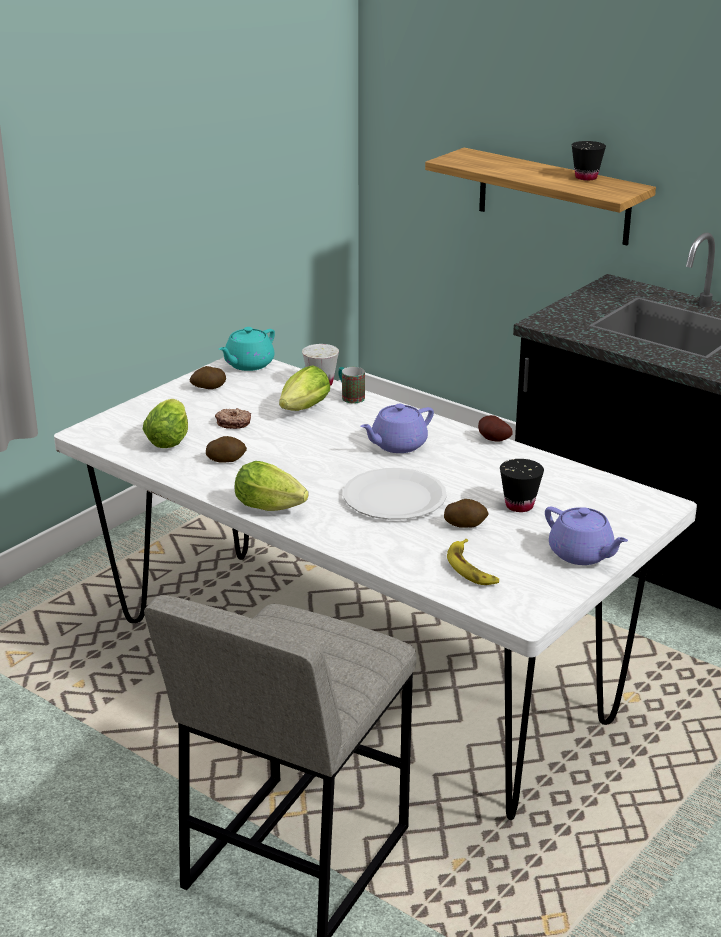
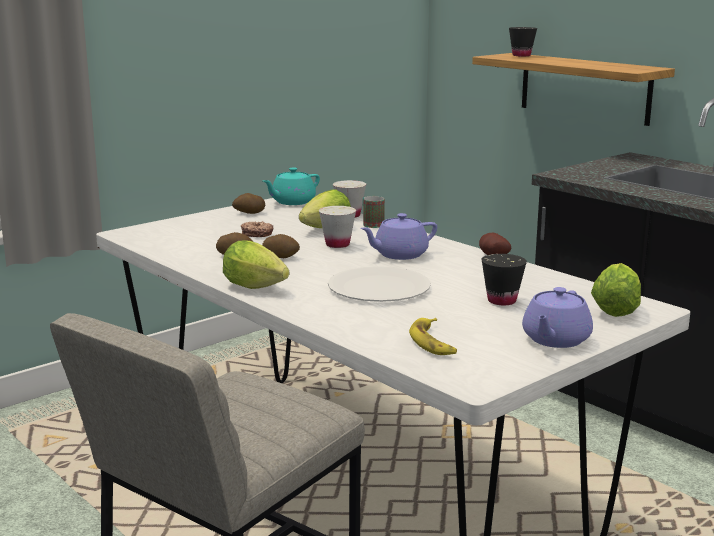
camera: 10 degrees right, 10 degrees down
lettuce [142,399,188,448] -> lettuce moved to [591,263,641,317]
potato [444,499,489,528] -> potato moved to [262,234,300,258]
purple teapot [545,507,628,565] -> purple teapot turned 60 degrees clockwise [522,287,593,348]
black cup [572,141,606,181] -> black cup moved to [509,27,537,56]
none -> white cup [319,206,356,248]

